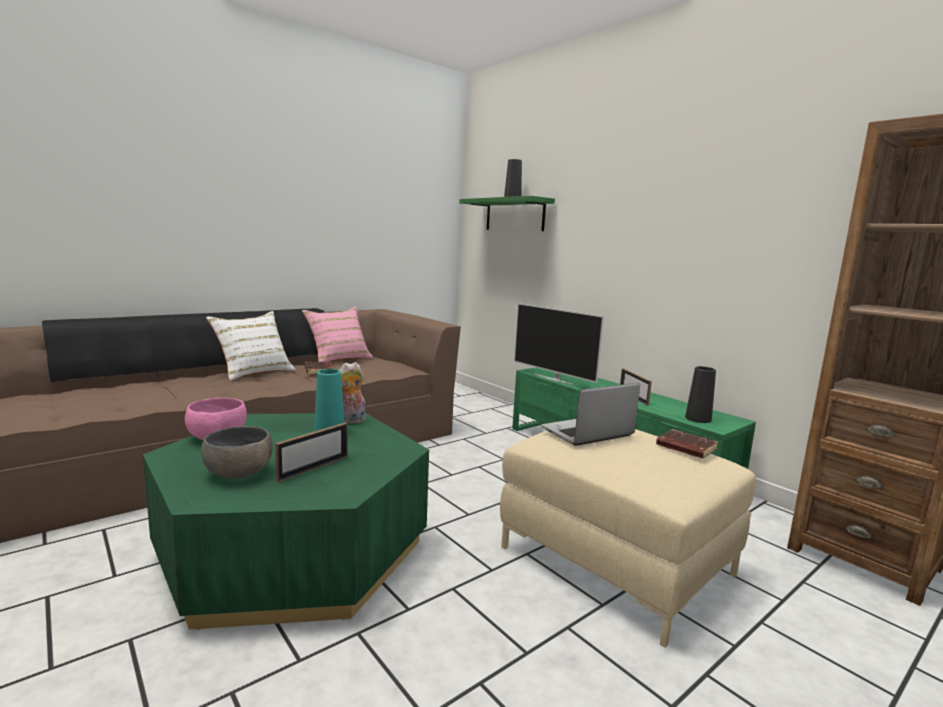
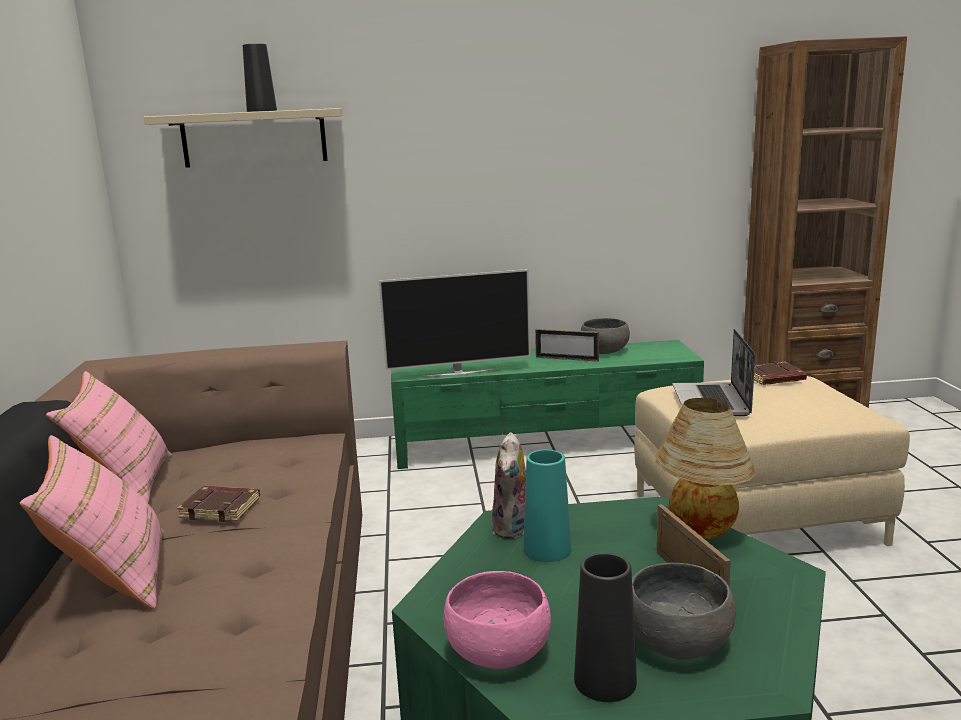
camera: 55 degrees left, 5 degrees up
white pillow [206,311,296,381] -> pink pillow [20,435,164,610]
green shelf [459,196,555,231] -> beige shelf [144,108,342,168]
black vase [685,366,716,423] -> black vase moved to [574,553,637,702]
none -> grey bowl [581,318,630,354]
none -> table lamp [655,398,756,539]

